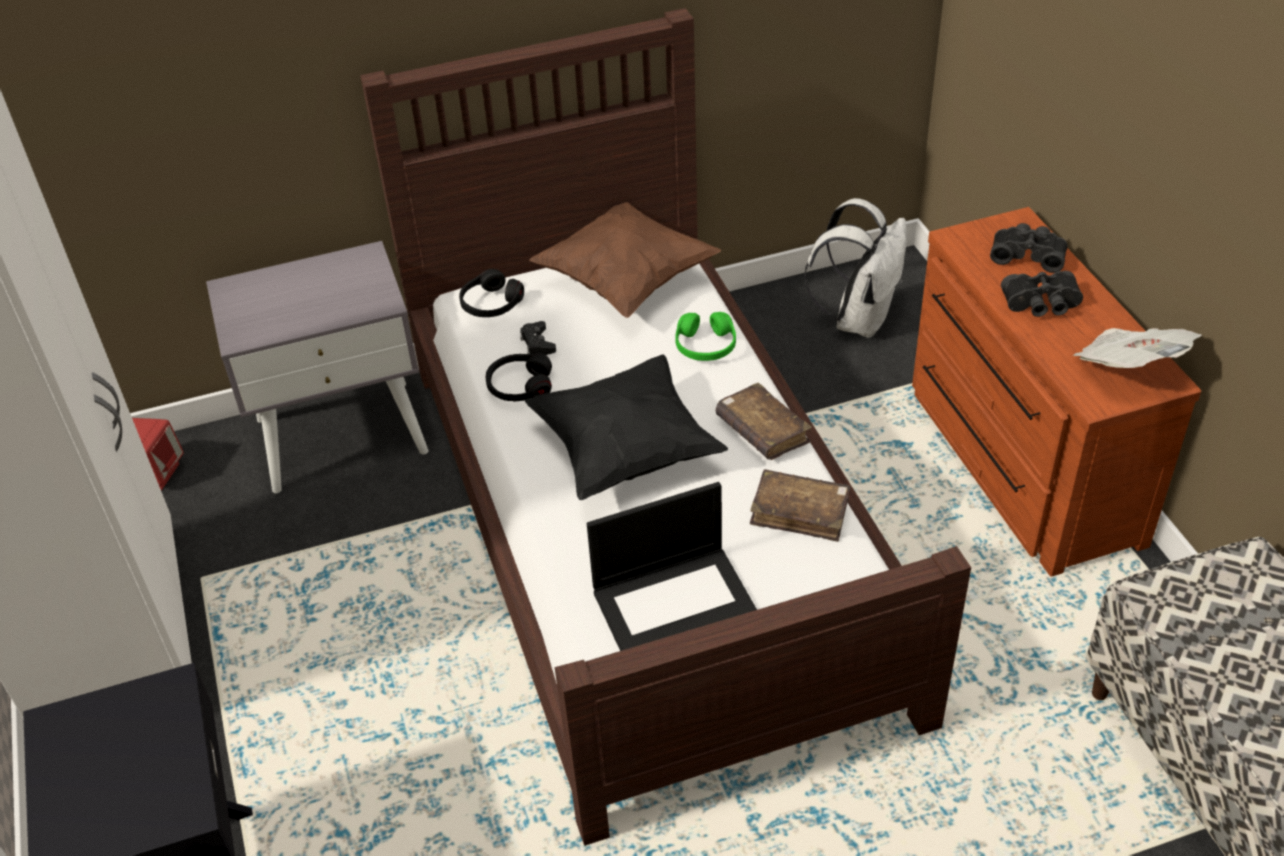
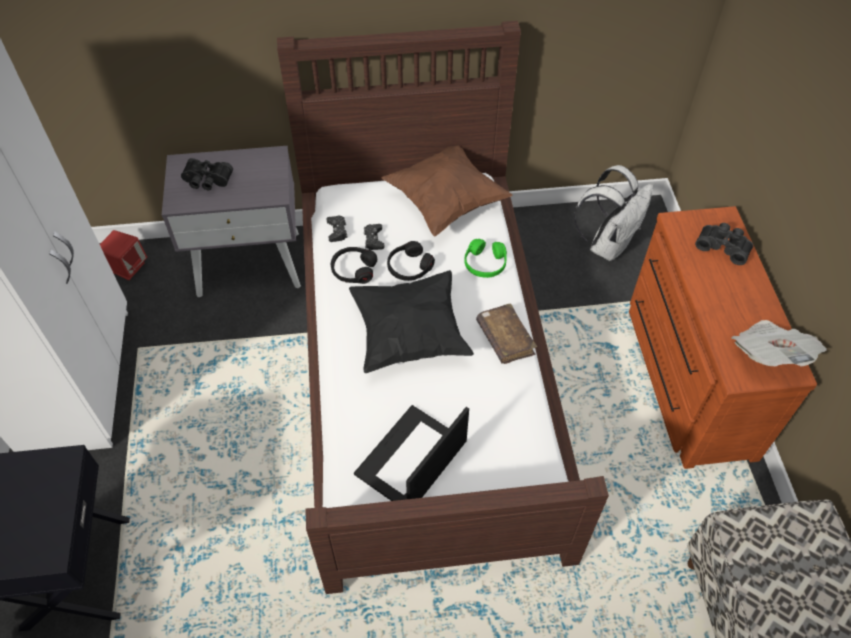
camera: 10 degrees right, 10 degrees up
black headphones [459,269,524,317] -> black headphones moved to [387,241,435,281]
laptop [587,482,757,651] -> laptop turned 135 degrees clockwise [354,405,469,501]
brown book [750,469,850,542] -> none
black binoculars [1001,271,1083,317] -> black binoculars moved to [181,158,233,190]
none -> black game controller [326,216,348,242]

